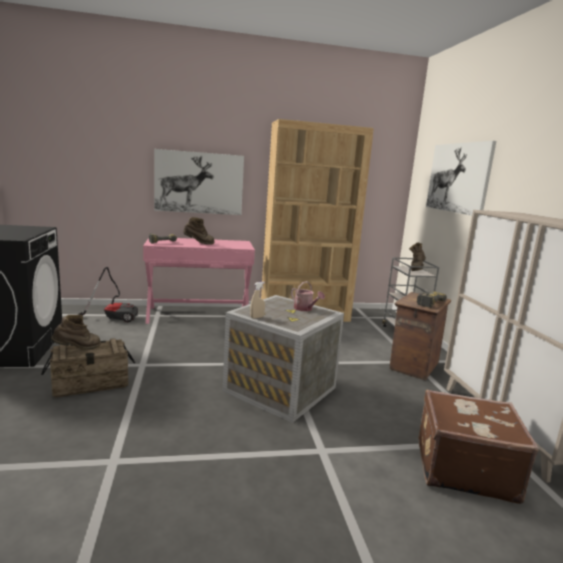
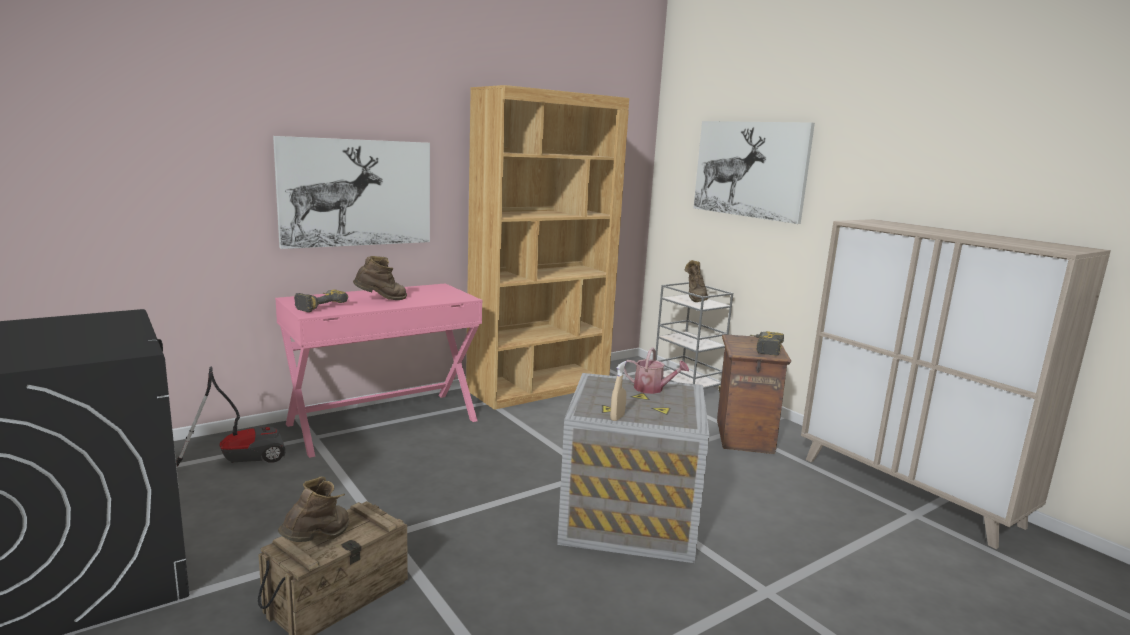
camera: 25 degrees left, 0 degrees up
brown suitcase [419,390,539,504] -> none

